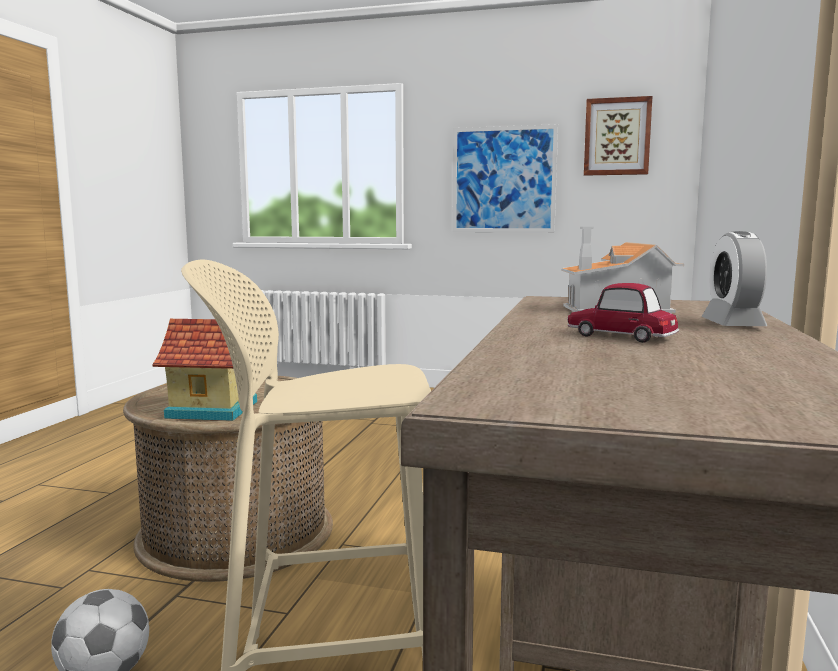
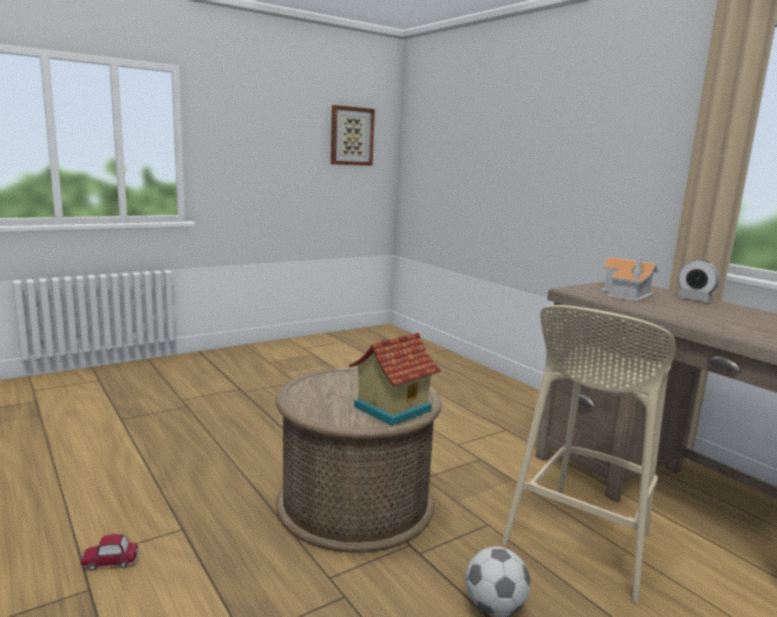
camera: 50 degrees left, 5 degrees up
picture [452,124,558,232] -> none
toy car [567,283,679,343] -> toy car moved to [80,534,139,571]

